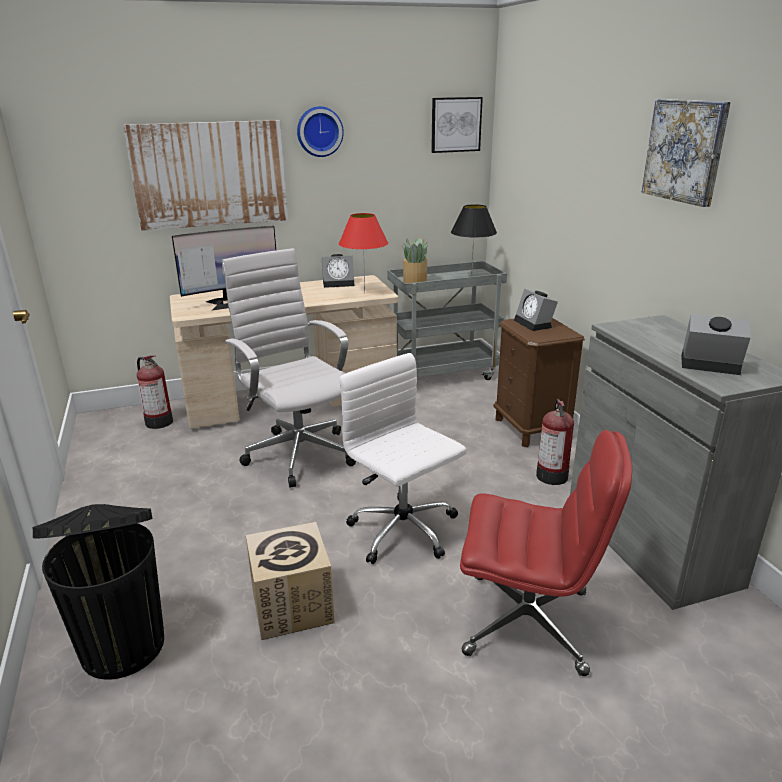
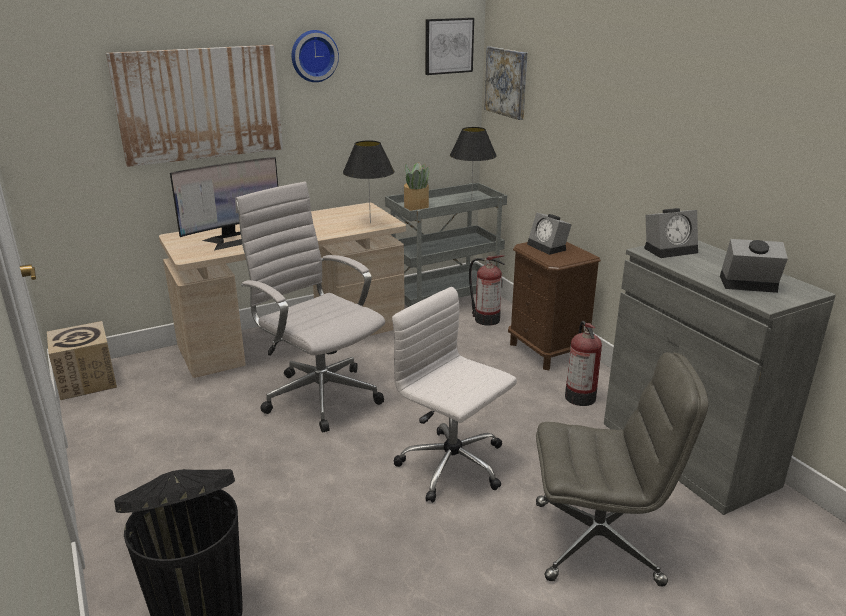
camera: 10 degrees left, 0 degrees up
fire extinguisher [137,355,173,429] -> fire extinguisher moved to [469,255,505,326]
cardboard box [246,522,335,640] -> cardboard box moved to [47,321,117,400]
alarm clock [322,254,354,288] -> alarm clock moved to [644,208,698,258]
red table lamp [339,213,388,294] -> black table lamp [343,140,394,224]
red office chair [460,430,632,676] -> grey office chair [536,352,708,587]
picture [641,99,731,207] -> picture moved to [484,47,527,120]

